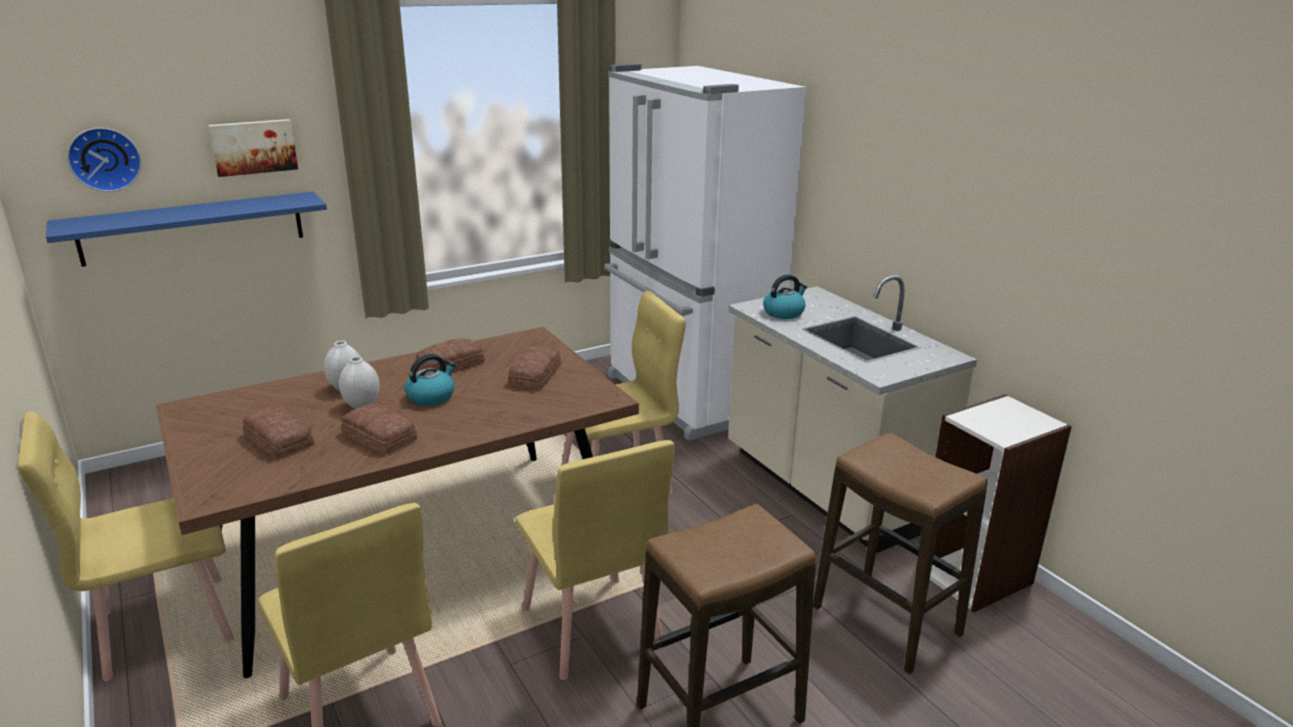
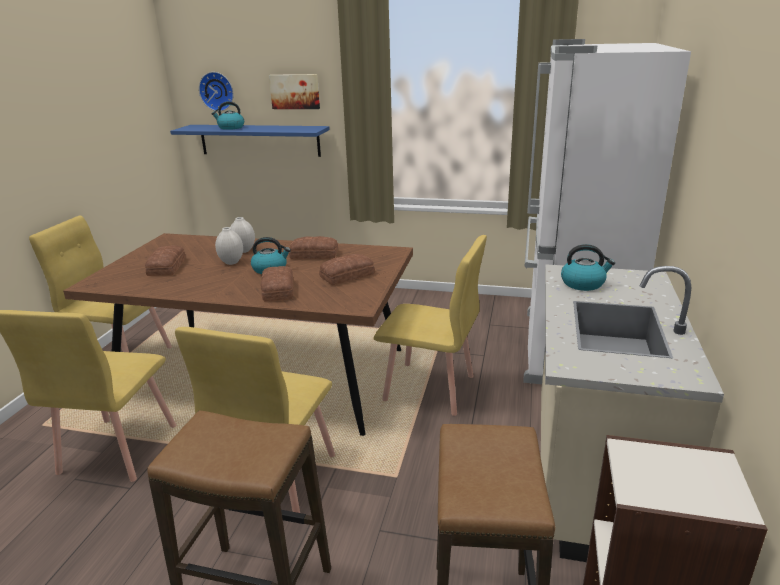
camera: 45 degrees right, 0 degrees up
bread [341,404,417,455] -> bread moved to [260,266,293,302]
none -> kettle [211,101,244,130]

